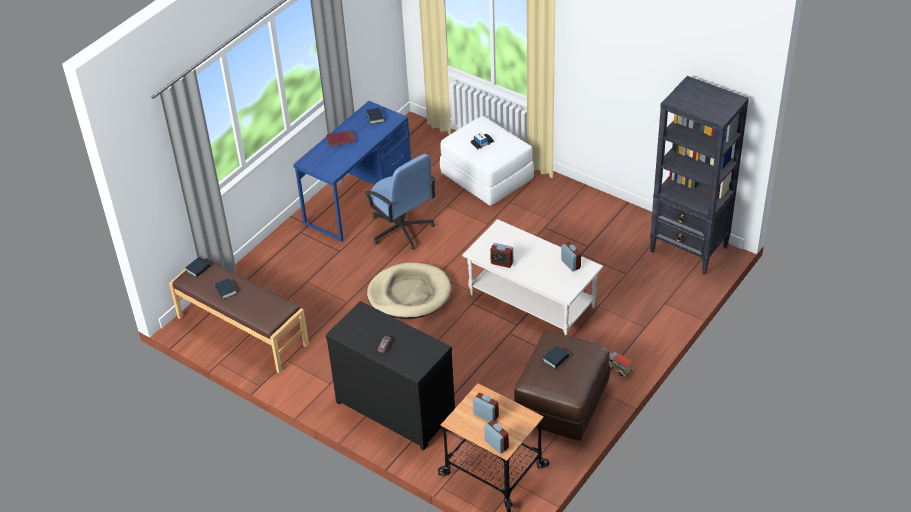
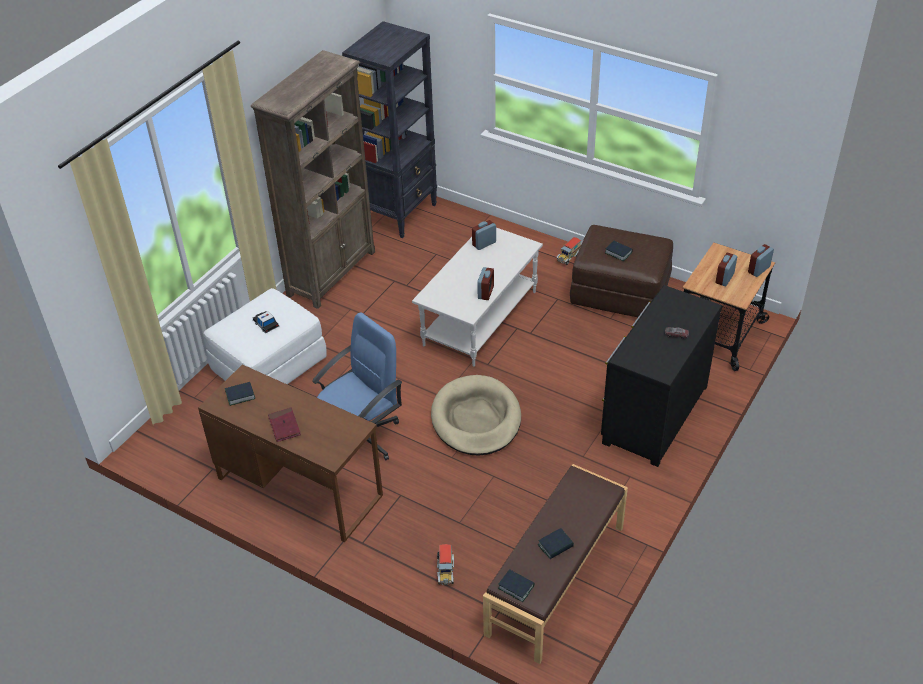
camera: 95 degrees left, 0 degrees up
blue desk [293,101,411,242] -> brown desk [198,364,383,542]
none -> brown bookcase [251,50,375,309]
none -> toy truck [437,544,454,585]

